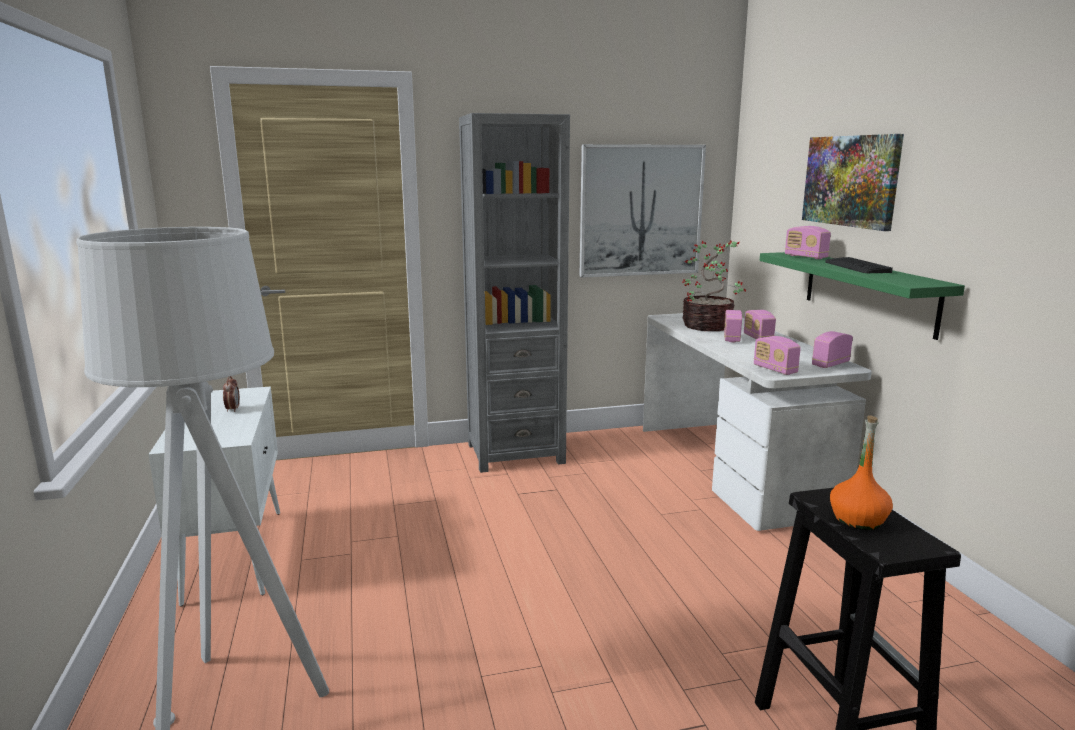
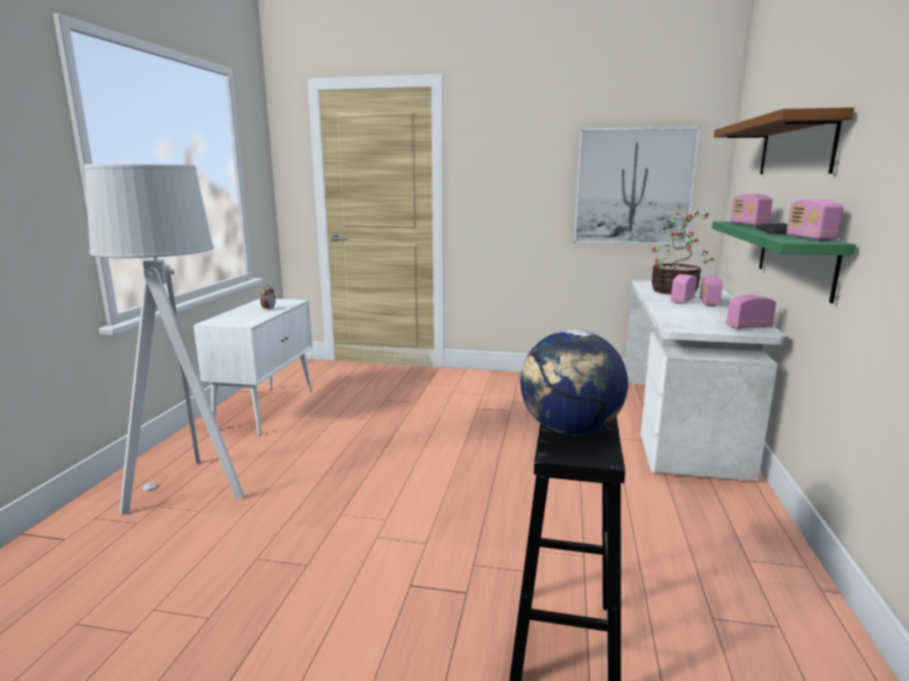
camera: 25 degrees right, 0 degrees up
grey bookcase [459,113,570,473] -> none
radio [754,336,801,375] -> radio moved to [787,199,844,241]
picture [802,134,904,231] -> brown shelf [714,107,854,174]
orange bottle [830,415,893,530] -> globe [520,330,628,436]

